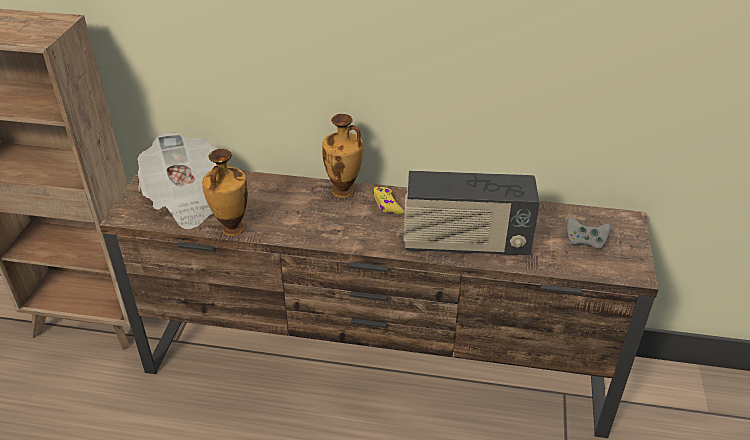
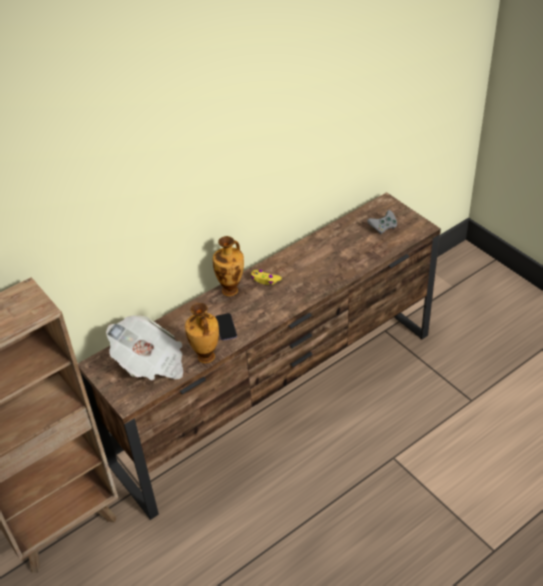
camera: 45 degrees left, 5 degrees up
radio [404,171,540,255] -> none
none -> phone [215,313,237,341]

